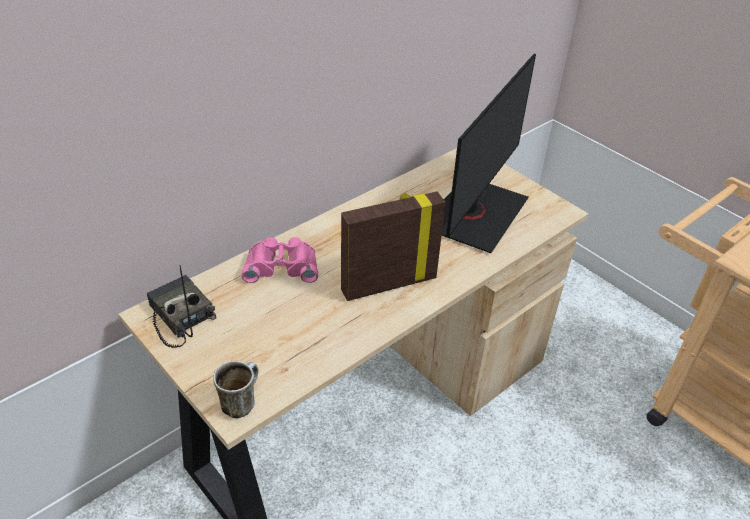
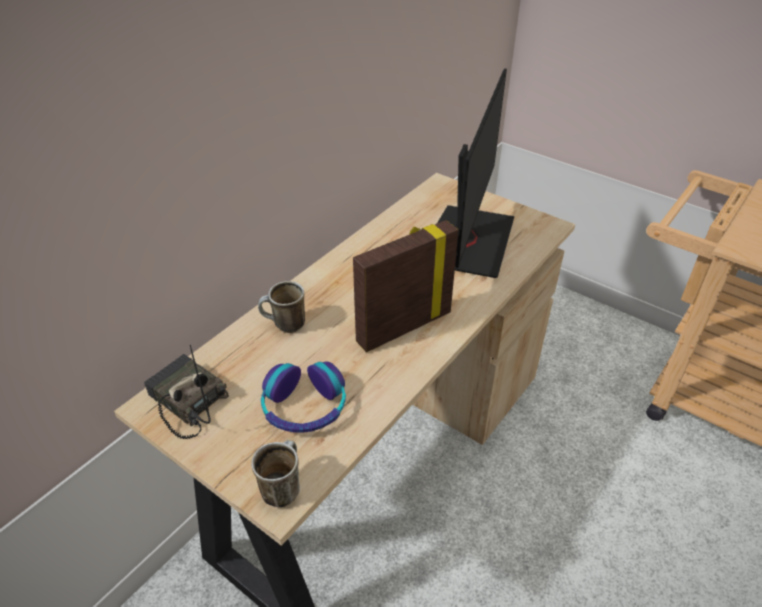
camera: 10 degrees left, 0 degrees up
pink binoculars [241,237,318,283] -> mug [258,281,305,333]
none -> headphones [261,361,346,433]

